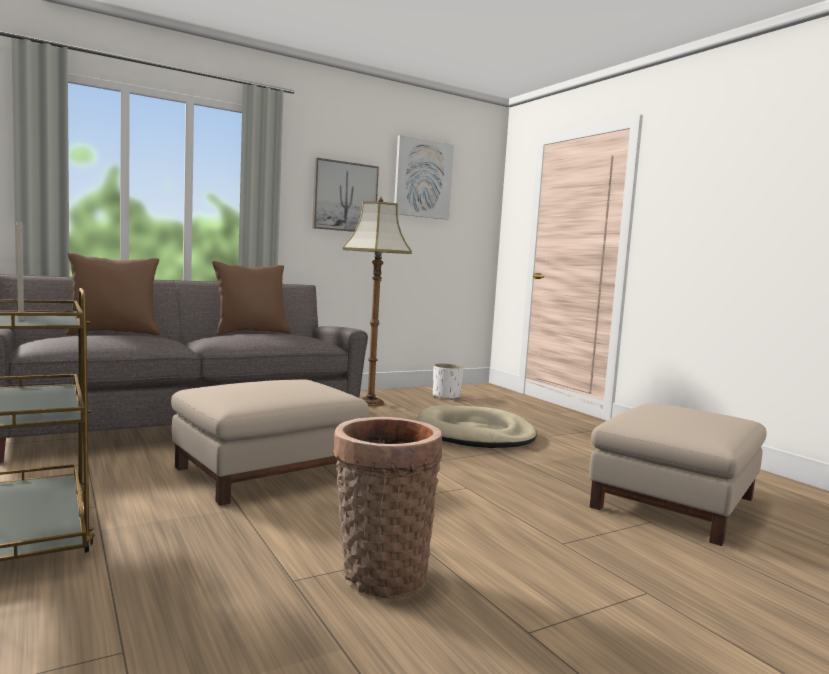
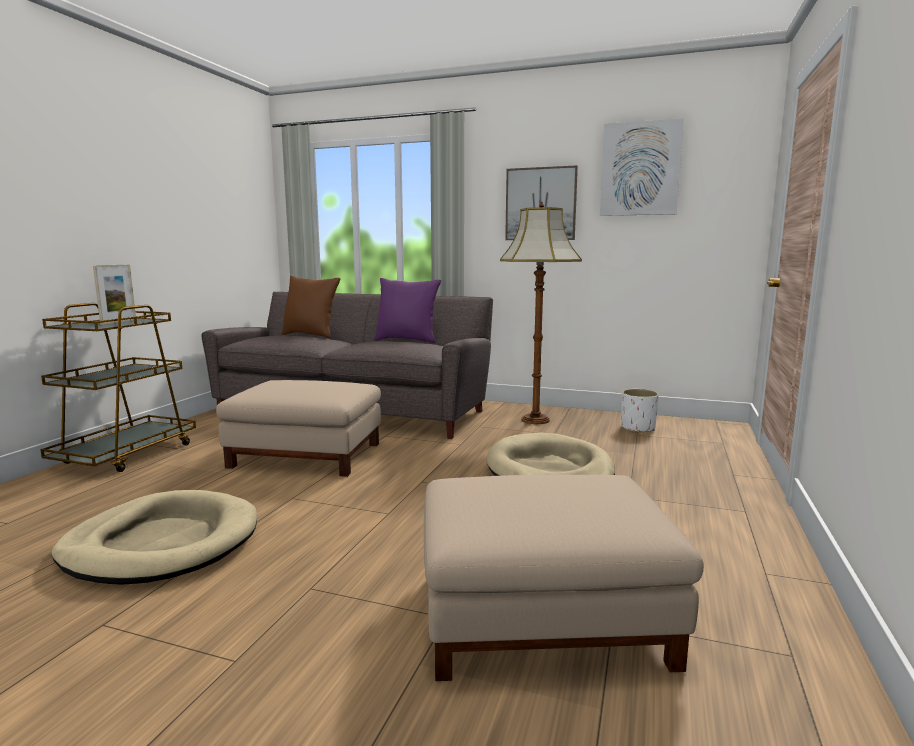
camera: 50 degrees right, 5 degrees up
brown pillow [212,261,291,335] -> purple pillow [374,278,441,343]
basket [333,417,442,598] -> beige dog bed [52,490,257,585]

